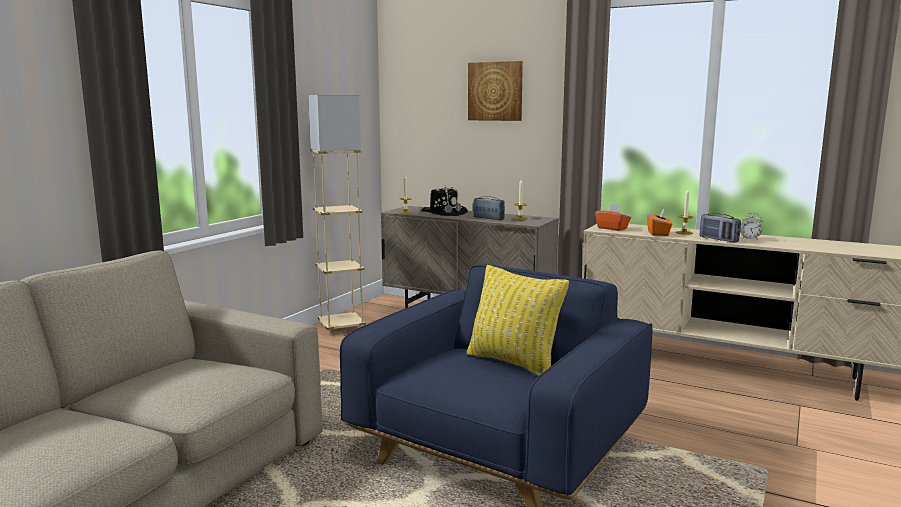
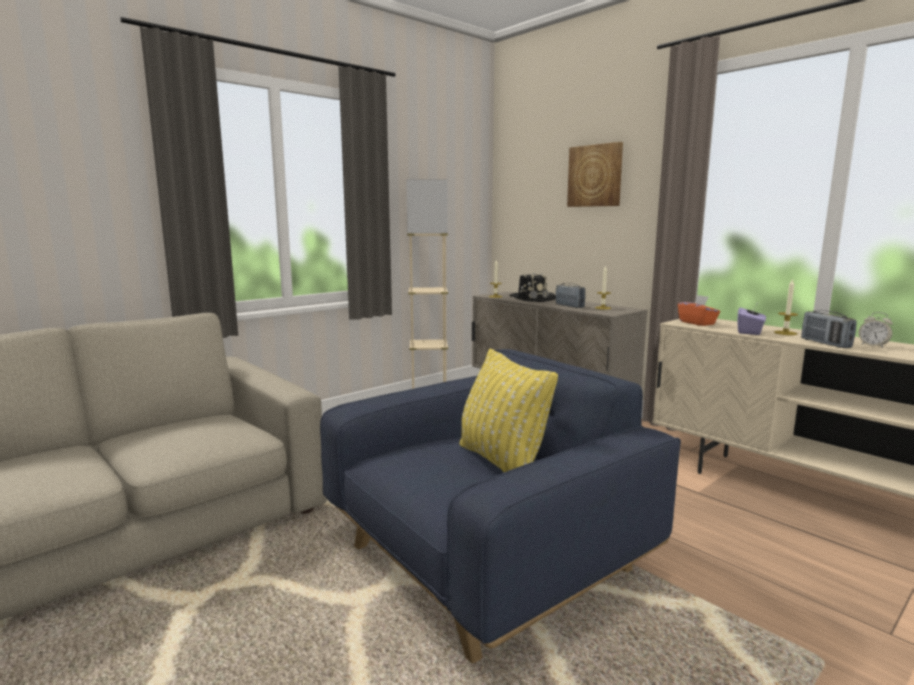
camera: 20 degrees right, 0 degrees up
orange tissue box [647,209,672,236] -> purple tissue box [737,304,766,335]

